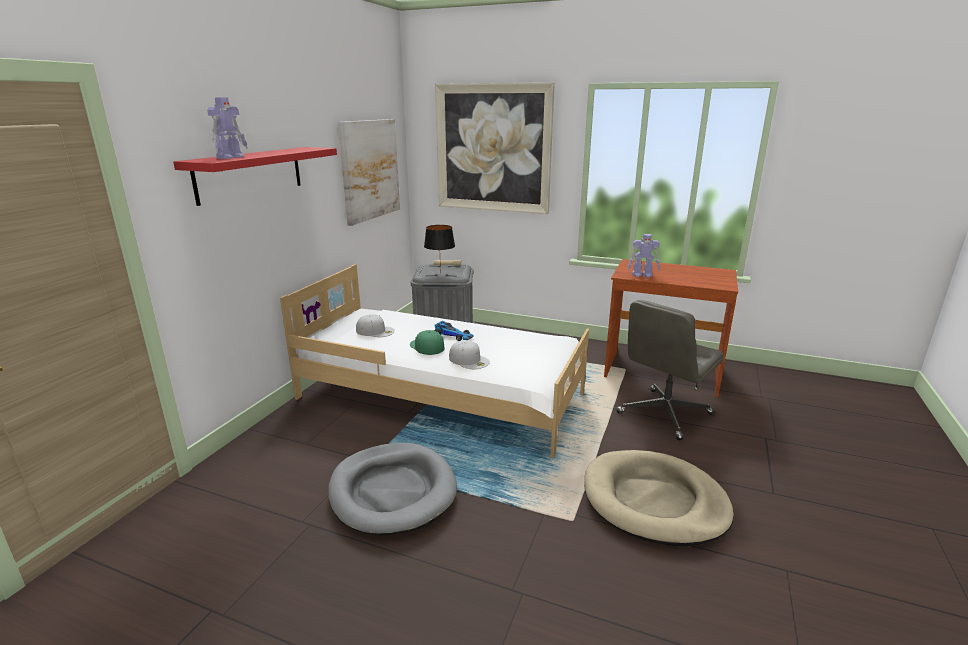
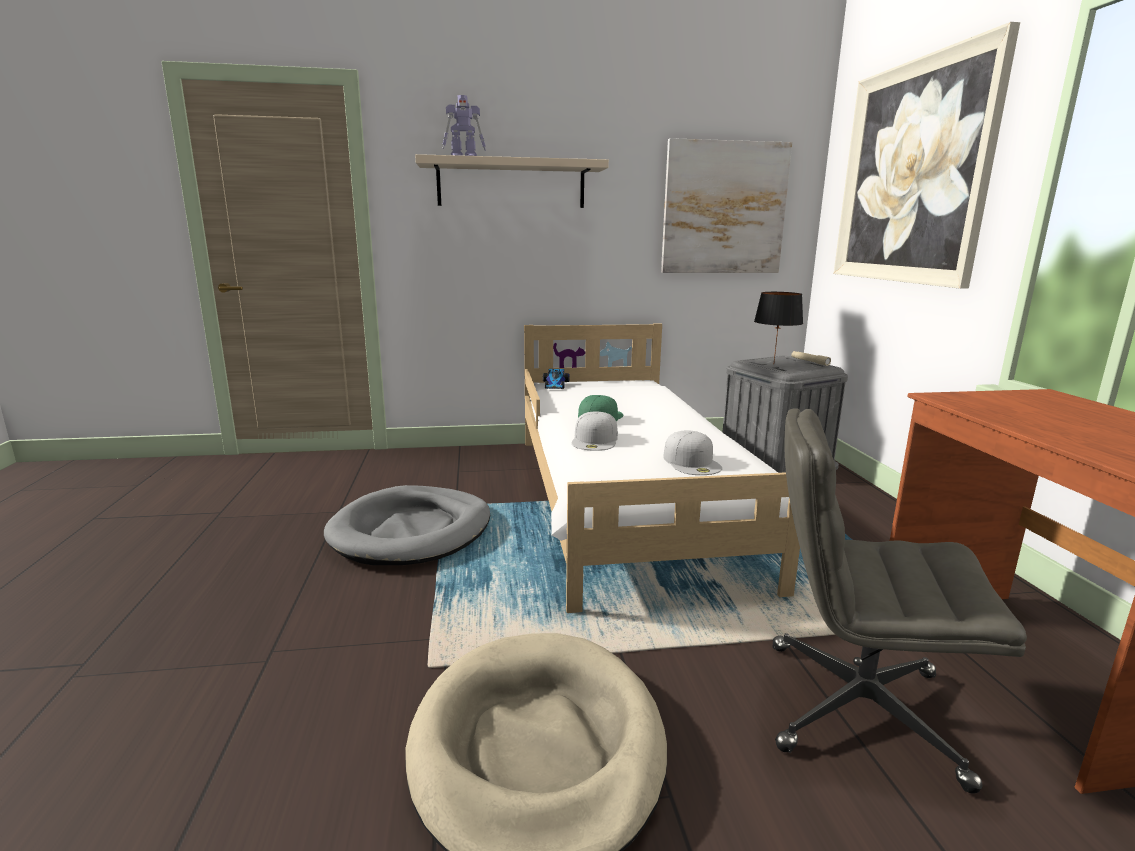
camera: 60 degrees right, 5 degrees down
red shelf [173,147,337,206] -> beige shelf [415,154,609,208]
white cap [356,314,395,337] -> white cap moved to [663,431,722,475]
toy car [435,321,474,341] -> toy car moved to [543,369,570,389]
toy robot [627,234,660,278] -> none

